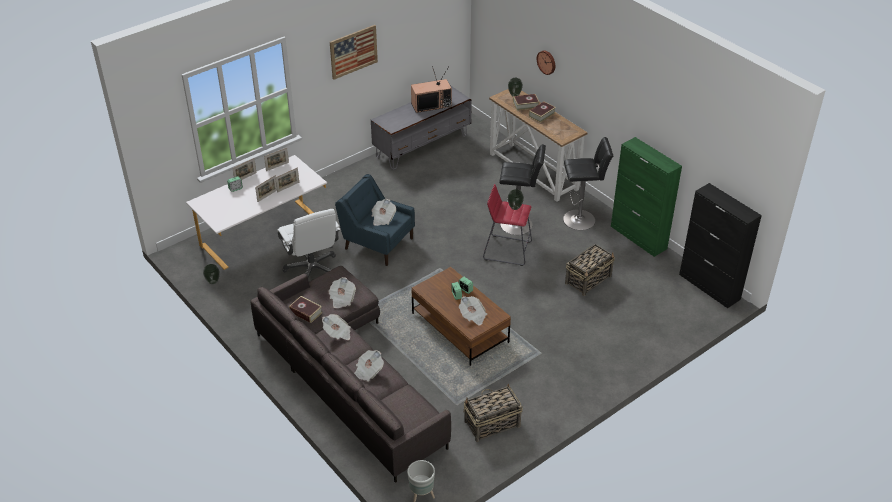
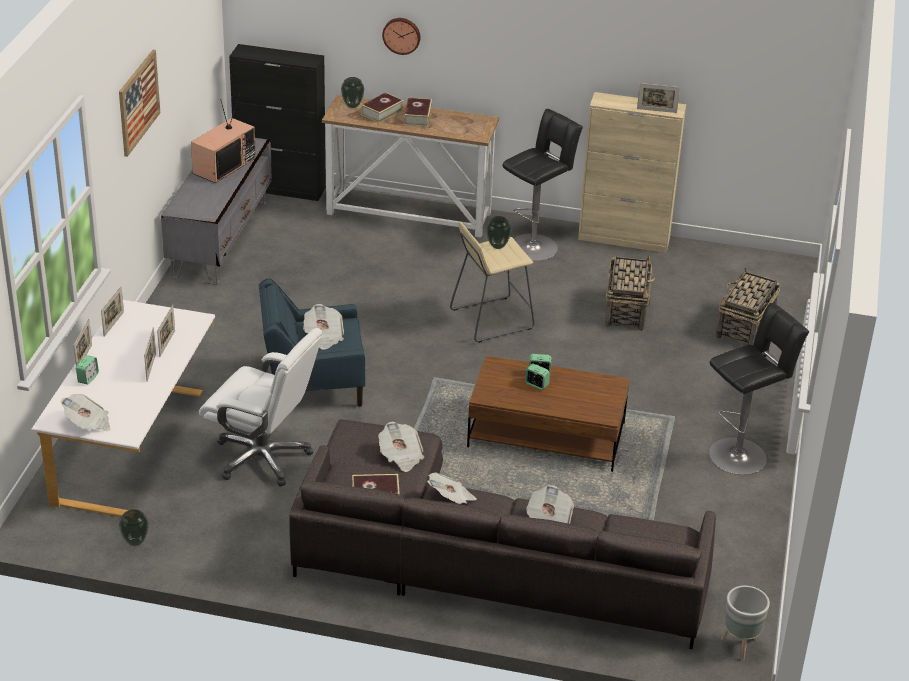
camera: 40 degrees left, 5 degrees down
newspaper [459,296,487,325] -> newspaper moved to [61,394,110,431]
basket [464,384,523,442] -> basket moved to [716,267,781,345]
red stool [483,184,532,266] -> beige stool [450,221,535,343]
black stool [499,144,546,235] -> black stool moved to [709,303,809,475]
green cabinet [611,137,682,257] -> beige cabinet [578,92,686,253]
black cabinet [679,183,762,308] -> black cabinet moved to [229,44,326,201]
none -> picture frame [637,83,680,113]

